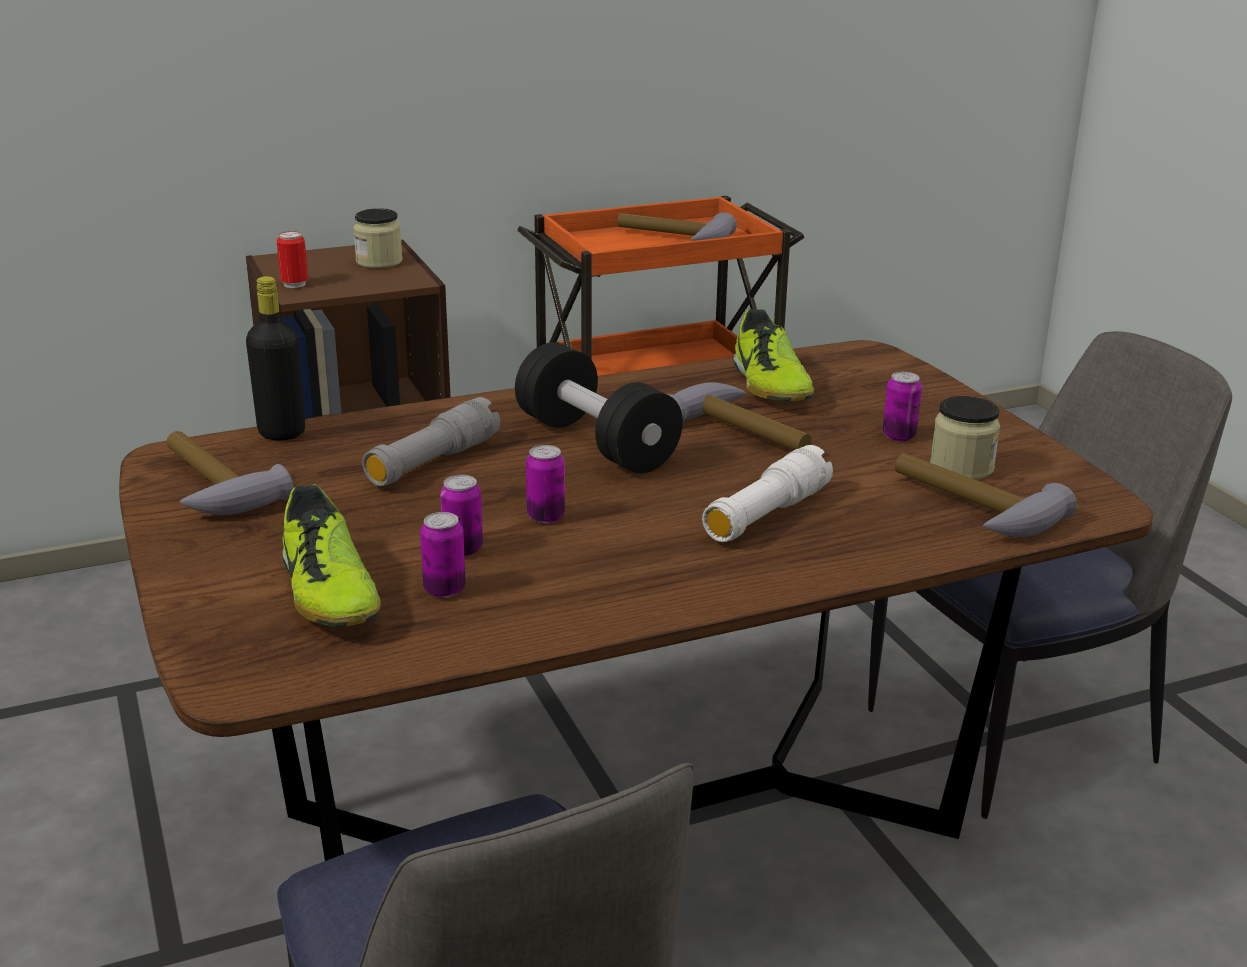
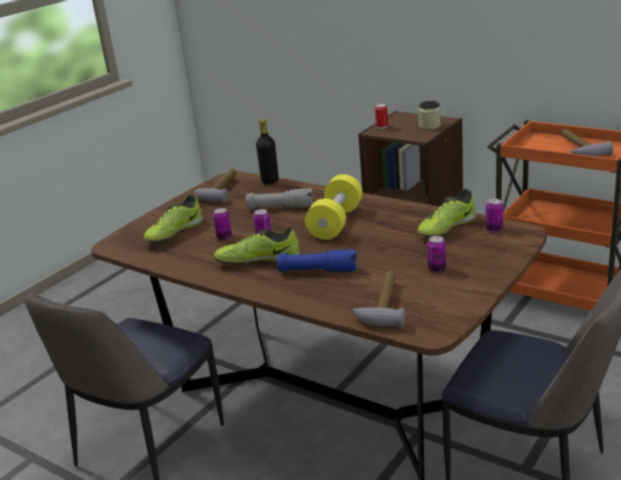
camera: 60 degrees right, 0 degrees up
can [420,512,466,598] -> can moved to [486,199,503,233]
black dumbbell [515,342,683,474] -> yellow dumbbell [305,174,363,240]
hammer [667,382,811,450] -> none
white flashlight [702,445,833,542] -> blue flashlight [277,249,357,272]
jar [930,396,1000,480] -> none
none -> shoe [214,227,300,265]

